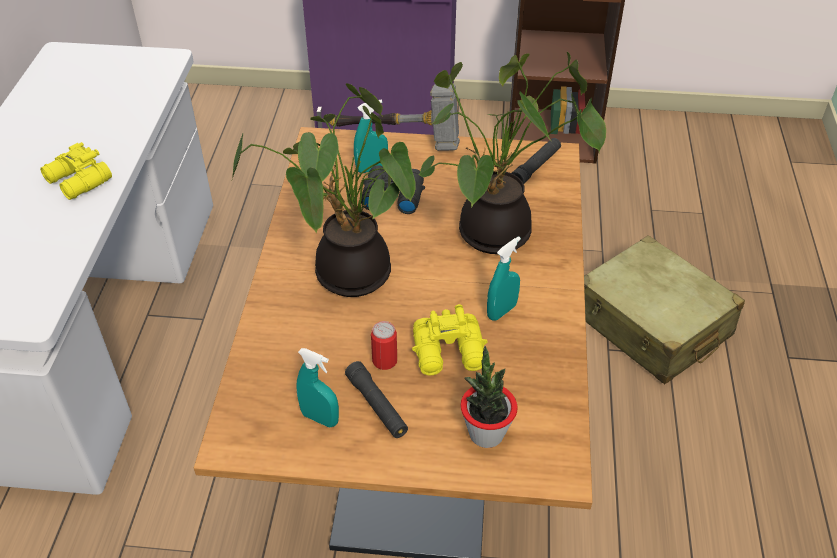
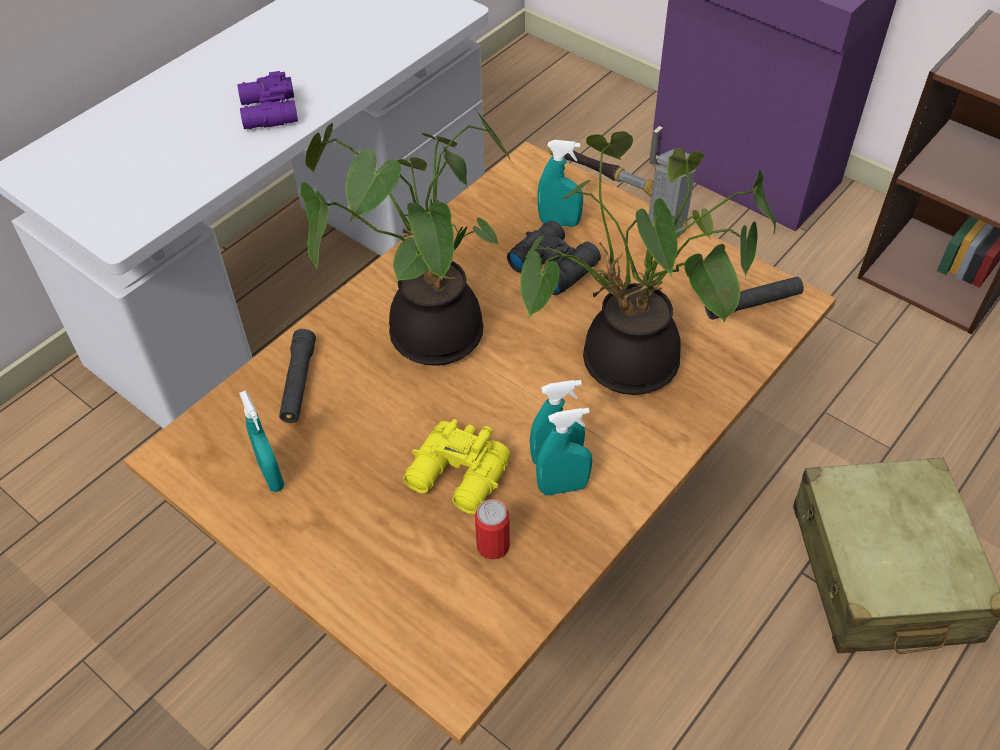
camera: 35 degrees right, 5 degrees up
yellow binoculars [40,142,112,200] -> purple binoculars [237,71,298,129]
black flashlight [345,361,408,438] -> black flashlight moved to [279,329,316,423]
can [371,321,397,370] -> can moved to [475,499,510,560]
potted plant [460,346,518,448] -> none
none -> turquoise spray bottle [536,408,592,495]

